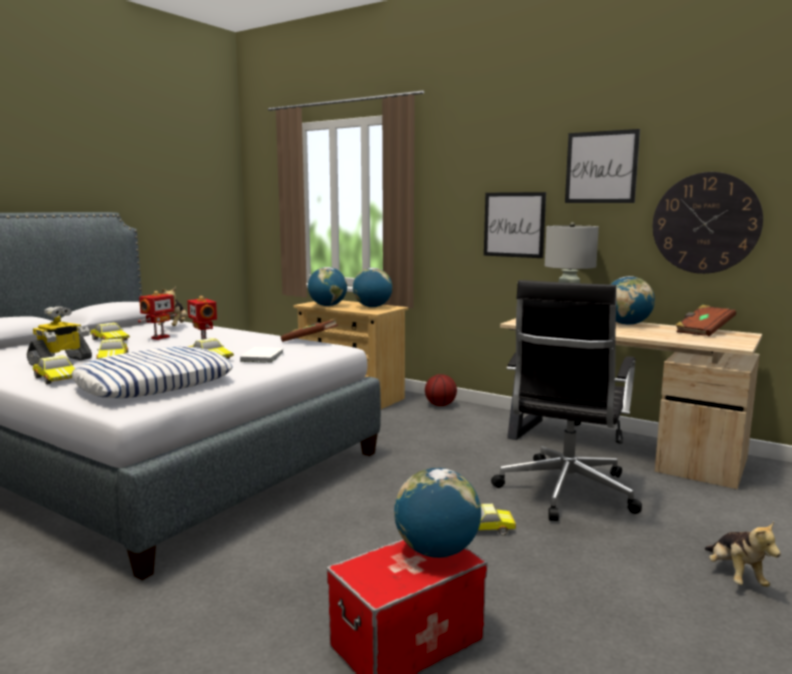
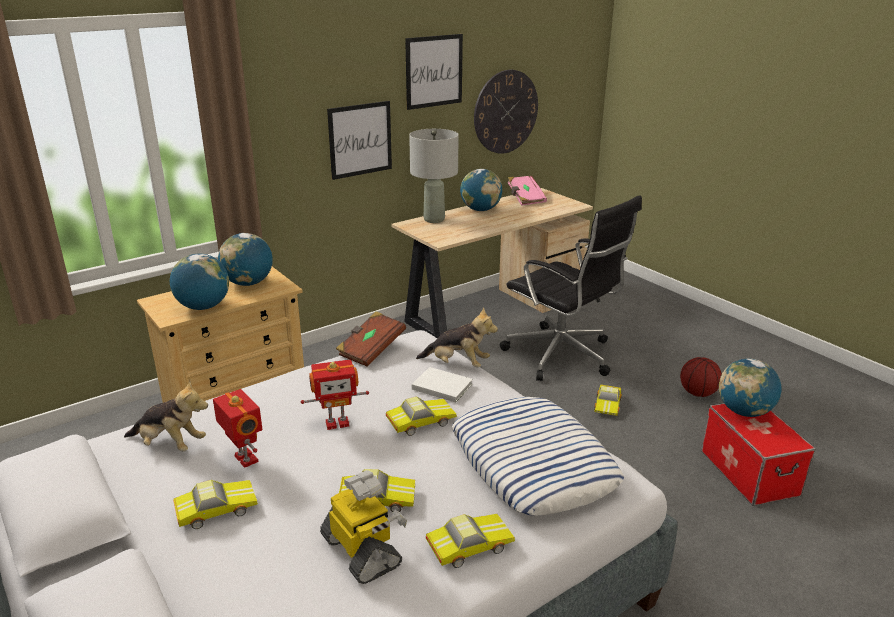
camera: 70 degrees left, 15 degrees up
basketball [425,374,457,406] -> basketball moved to [680,357,722,397]
brown book [675,305,736,336] -> pink book [508,176,547,206]
plush toy [705,522,781,587] -> plush toy moved to [416,307,498,367]

